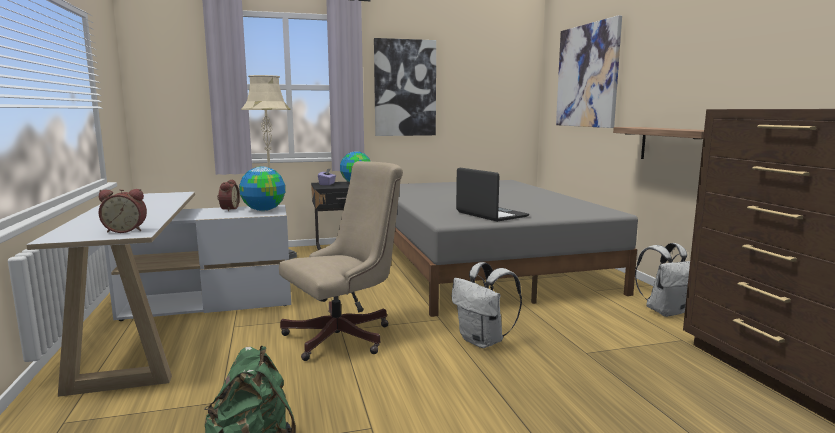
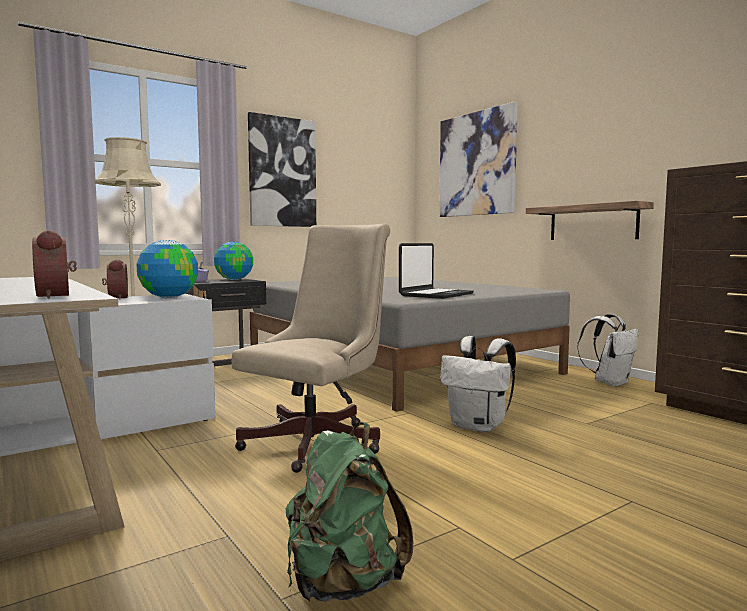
camera: 20 degrees left, 5 degrees down
alarm clock [98,189,147,233] -> alarm clock turned 90 degrees clockwise [32,230,77,298]
laptop [456,168,529,222] -> laptop turned 90 degrees clockwise [399,243,474,299]

